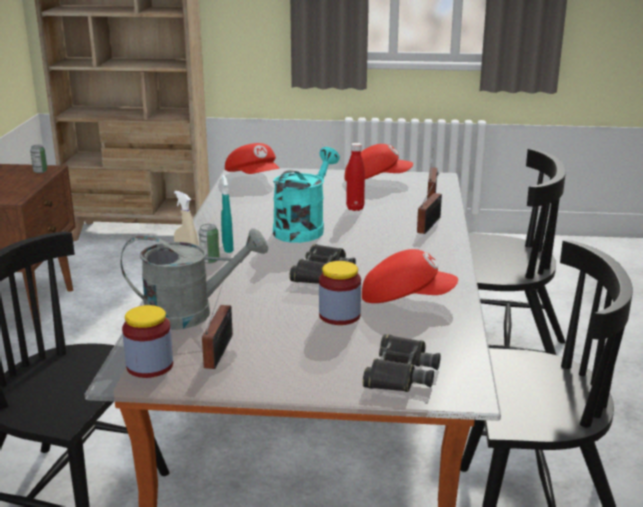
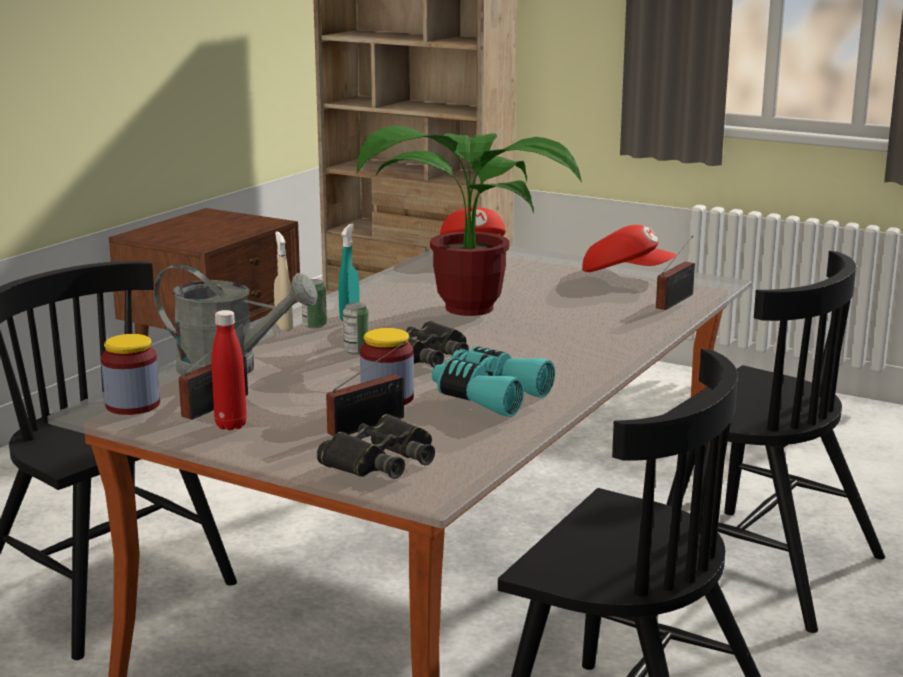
camera: 25 degrees right, 5 degrees down
can [30,145,47,173] -> can moved to [343,302,369,355]
turquoise watering can [273,147,340,243] -> potted plant [357,126,582,316]
red bottle [346,143,365,211] -> red bottle moved to [211,310,247,430]
red cap [362,249,458,303] -> turquoise binoculars [432,346,555,417]
radio [417,173,442,234] -> radio moved to [326,342,406,437]

